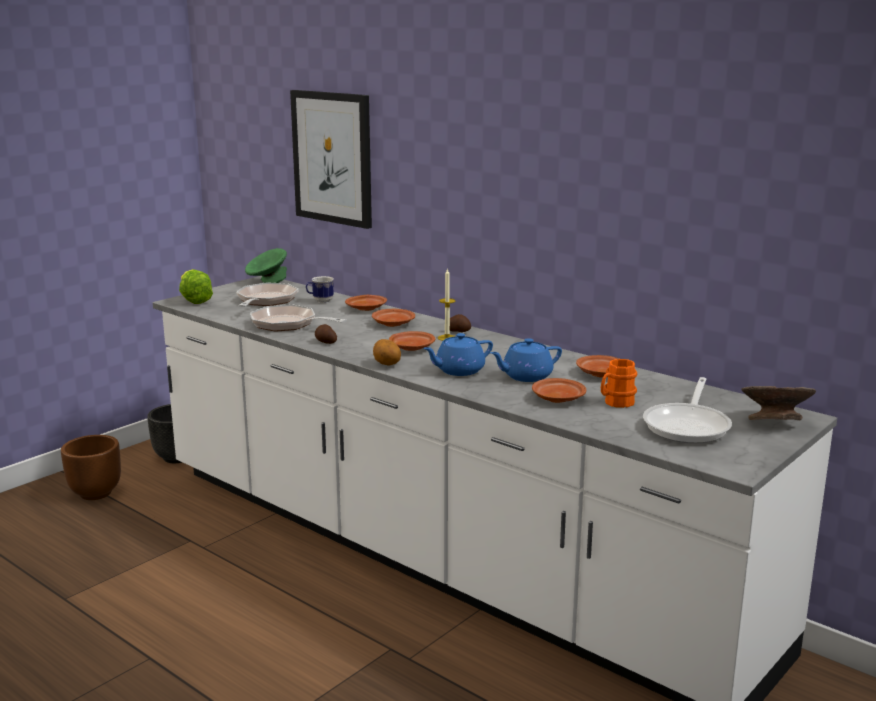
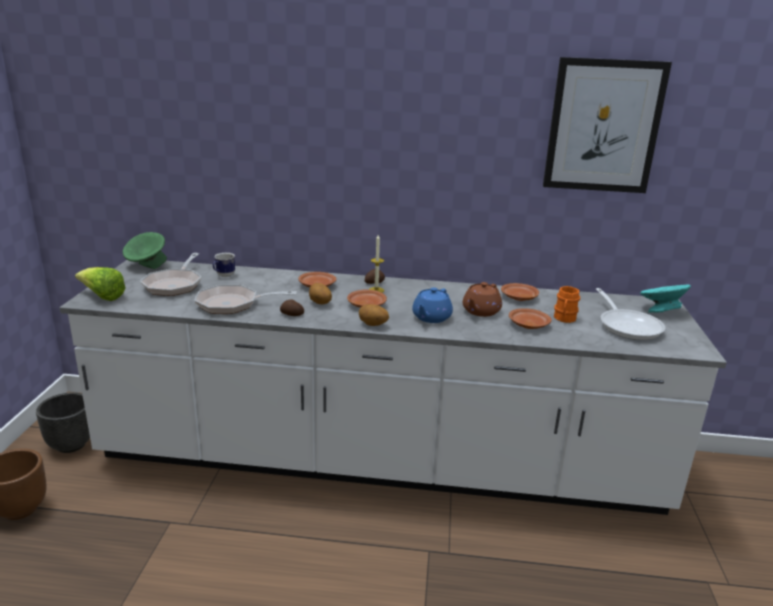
camera: 35 degrees left, 5 degrees up
frying pan [236,282,299,307] -> frying pan turned 150 degrees counterclockwise [140,253,202,296]
picture [290,90,372,229] -> picture moved to [543,57,672,193]
brown plate [345,295,387,311] -> none
blue teapot [490,338,562,382] -> brown teapot [463,282,502,317]
grey bowl [741,386,816,420] -> turquoise bowl [640,285,691,313]
none -> potato [309,283,332,305]

